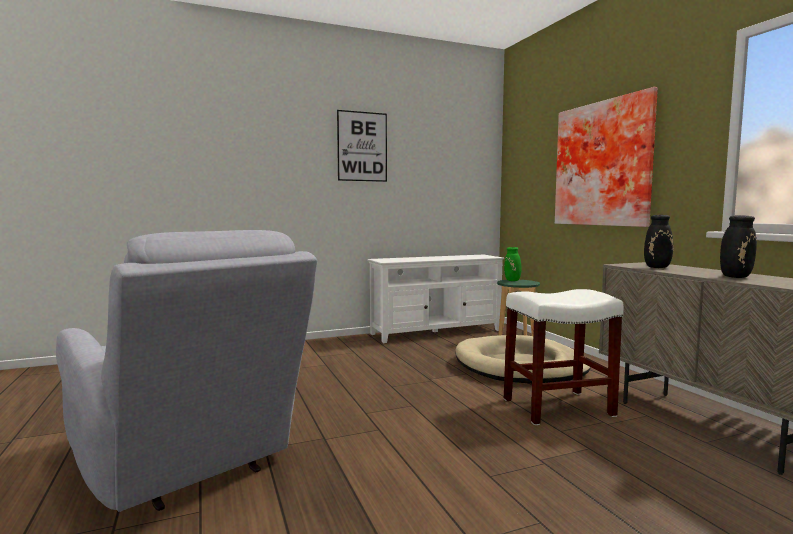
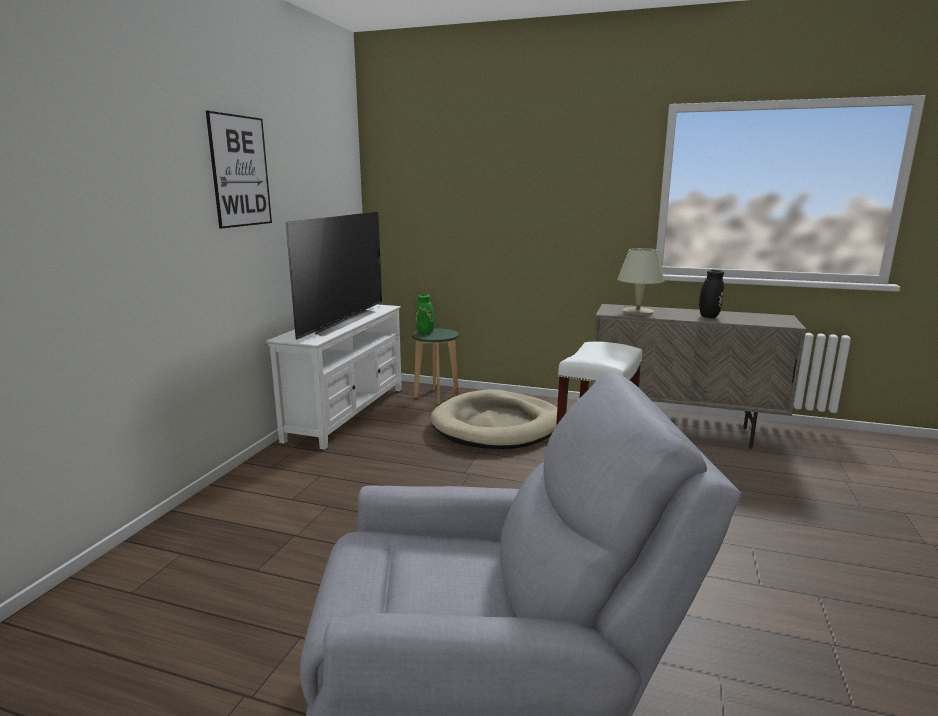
camera: 50 degrees left, 10 degrees up
picture [555,87,658,227] -> none
black vase [644,215,673,268] -> beige table lamp [617,248,664,316]
none -> television [286,212,382,340]

